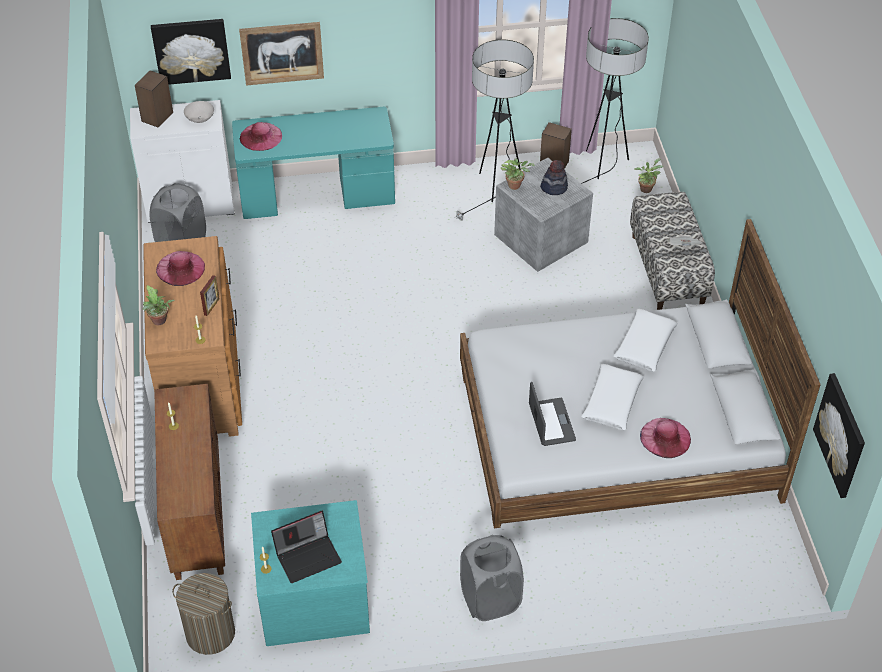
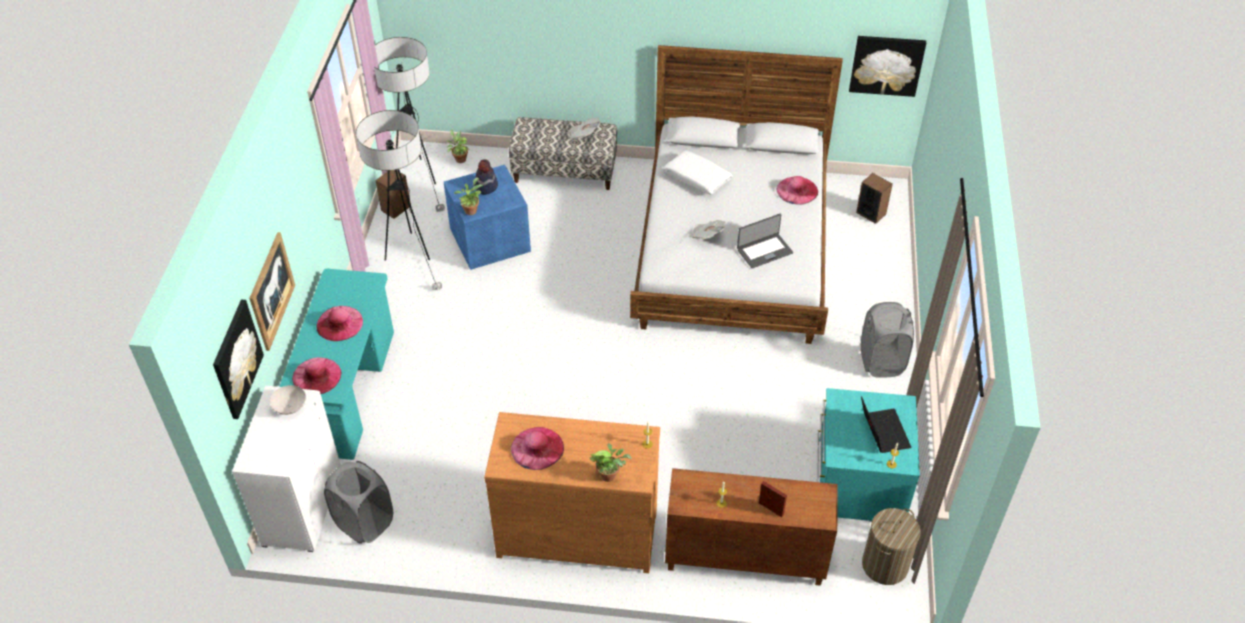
camera: 75 degrees left, 0 degrees up
speaker [135,70,173,128] -> speaker moved to [856,173,893,224]
picture frame [200,275,220,316] -> picture frame moved to [759,481,787,517]
grey storage box [494,158,593,272] -> blue storage box [444,165,531,270]
laptop [529,382,576,446] -> laptop turned 150 degrees clockwise [737,214,793,268]
white pillow [581,364,644,430] -> none
none -> pink hat [317,306,363,341]
none -> newspaper [690,220,725,239]

